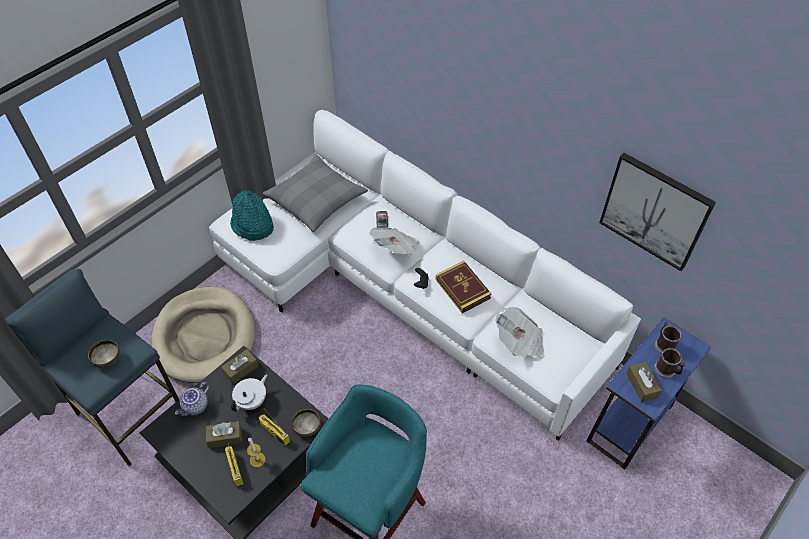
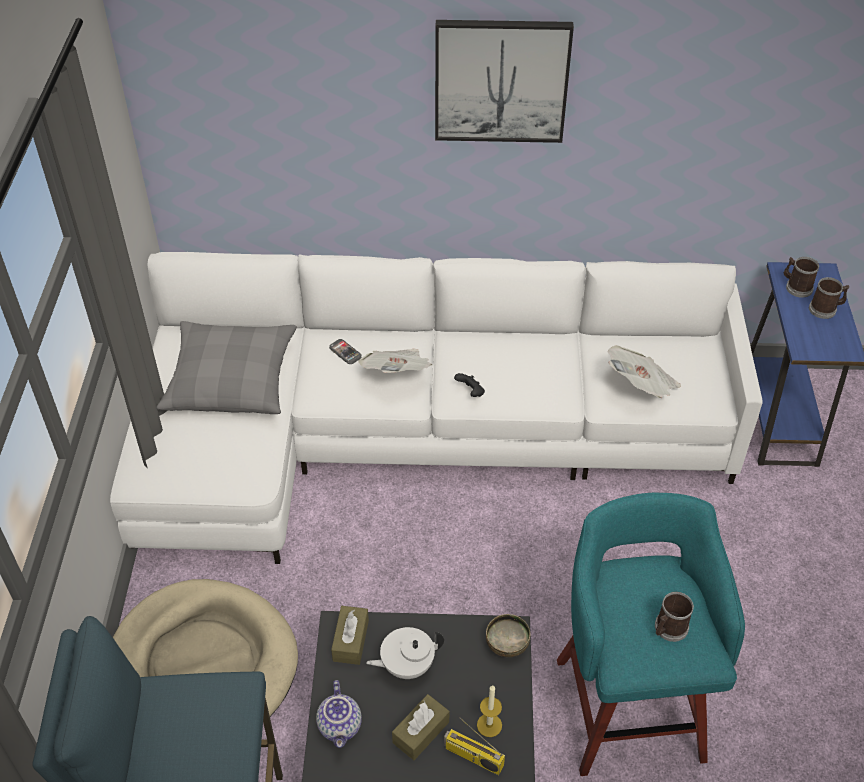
camera: 40 degrees left, 5 degrees down
bowl [88,340,120,368] -> none
turquoise hat [230,191,274,241] -> none
white teapot [231,374,267,412] -> white teapot turned 105 degrees counterclockwise [366,627,444,679]
radio [259,411,290,446] -> none
book [435,261,491,313] -> none
picture [599,153,716,271] -> picture moved to [435,20,574,143]
brown tissue box [626,362,662,402] -> none
none -> mug [655,592,694,642]

